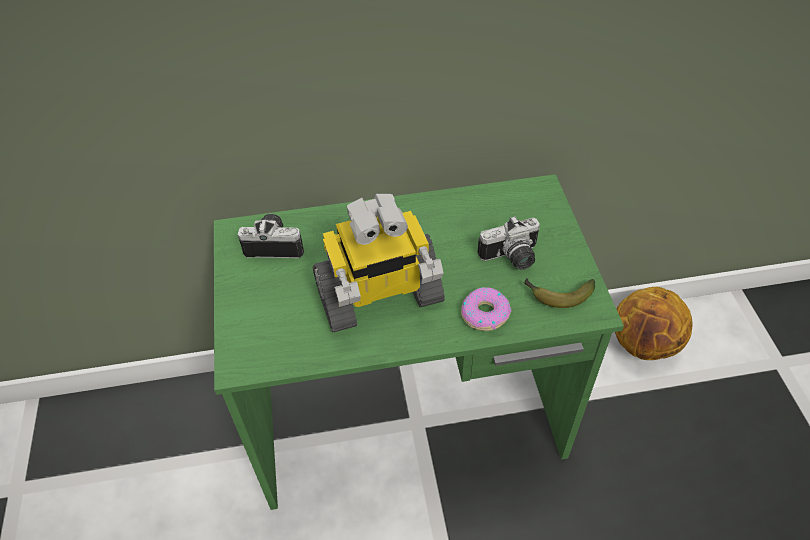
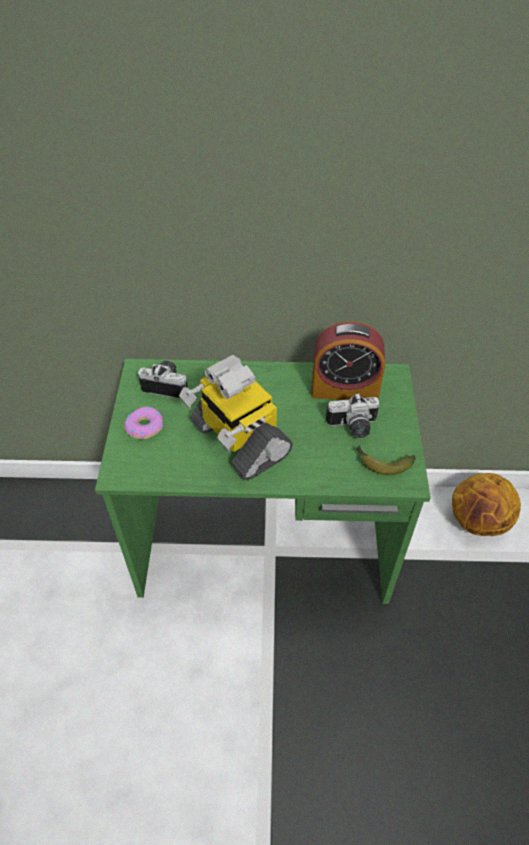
camera: 10 degrees right, 0 degrees up
toy robot [313,194,445,332] -> toy robot turned 60 degrees clockwise [179,355,293,481]
donut [461,287,512,331] -> donut moved to [124,407,163,439]
none -> alarm clock [311,321,385,400]

